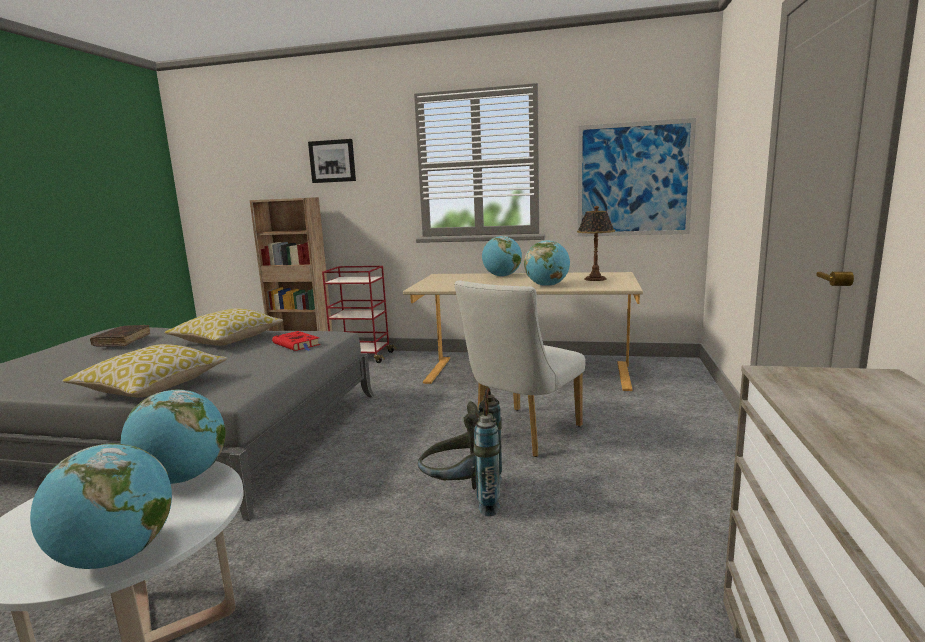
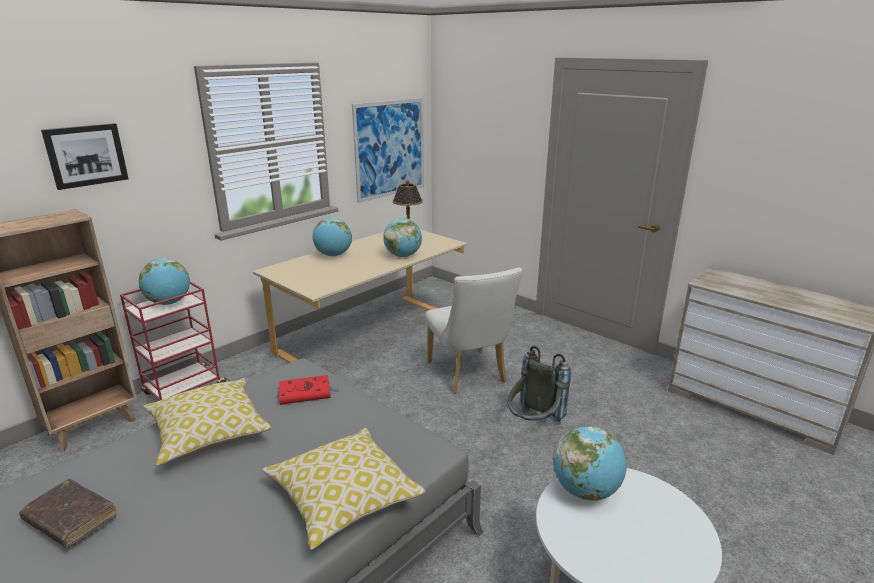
camera: 60 degrees left, 10 degrees up
globe [30,443,172,569] -> globe moved to [139,258,190,305]

